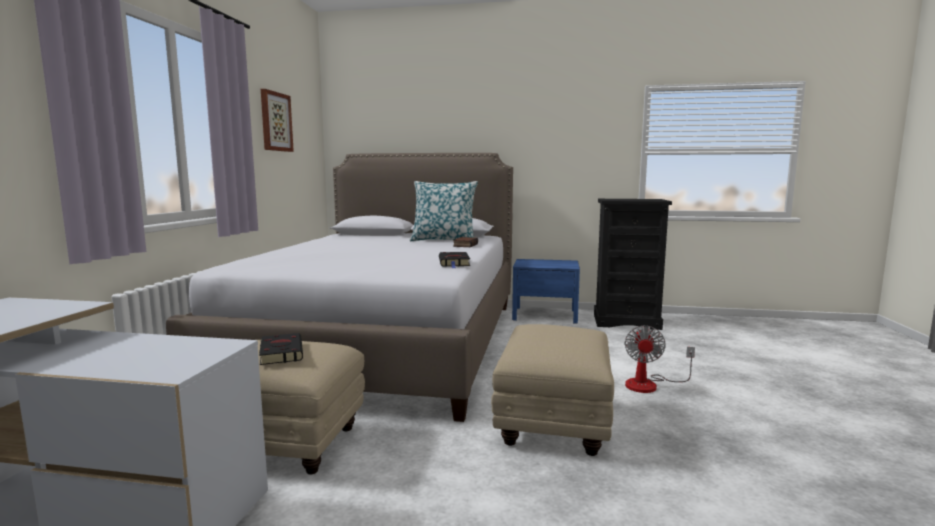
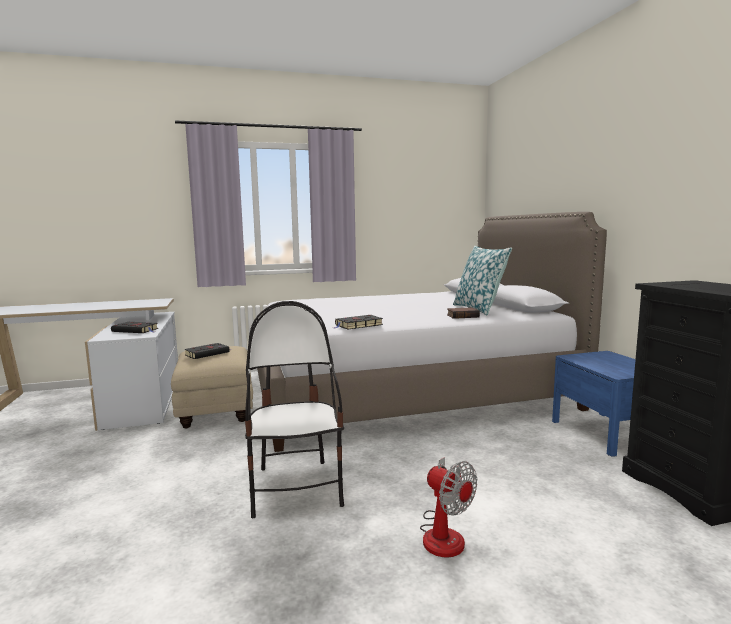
camera: 65 degrees right, 0 degrees up
picture [261,89,294,152] -> none
beige ottoman [491,324,614,456] -> chair [245,301,344,518]
fan [625,325,695,393] -> fan turned 120 degrees counterclockwise [420,457,477,557]
none -> black book [111,322,158,333]

